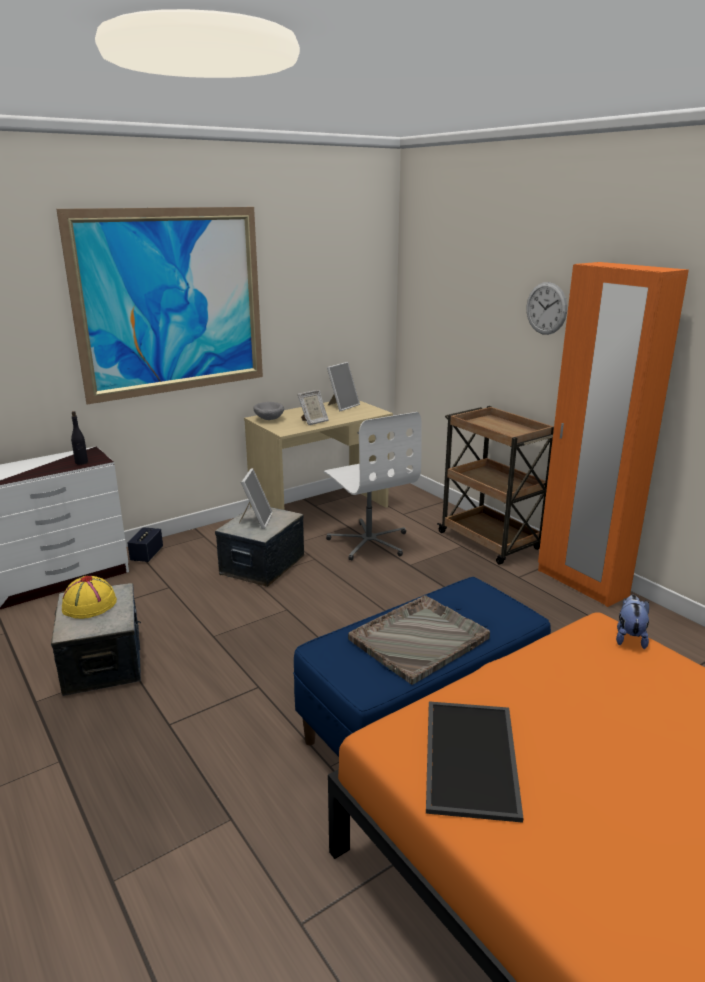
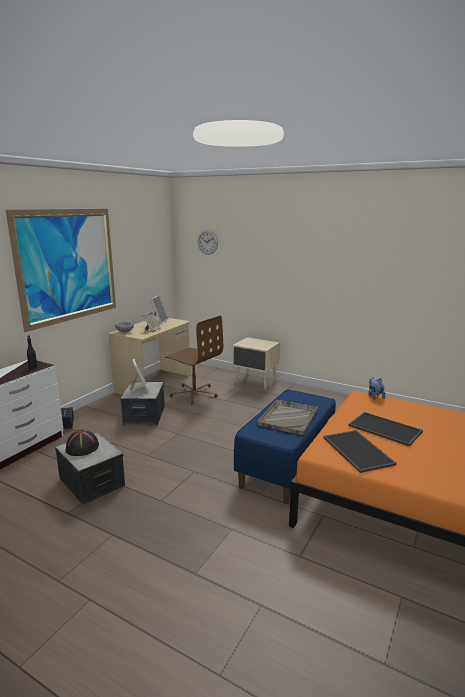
camera: 25 degrees left, 5 degrees down
yellow hat [62,576,117,619] -> black hat [65,429,99,456]
white office chair [324,412,422,561] -> brown office chair [165,316,223,404]
brown cart [437,406,554,565] -> beige nightstand [233,337,280,390]
wall clock [526,282,567,335] -> wall clock moved to [198,230,218,255]
orange wardrobe [538,262,689,607] -> none
none -> tray [348,412,423,446]

